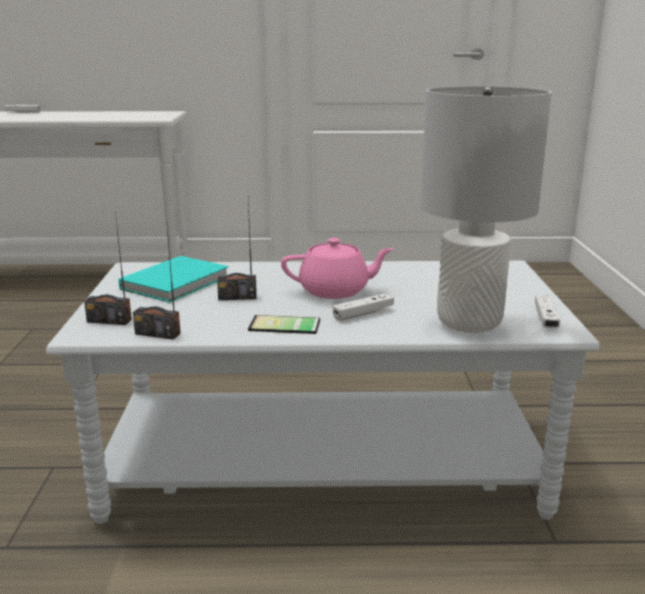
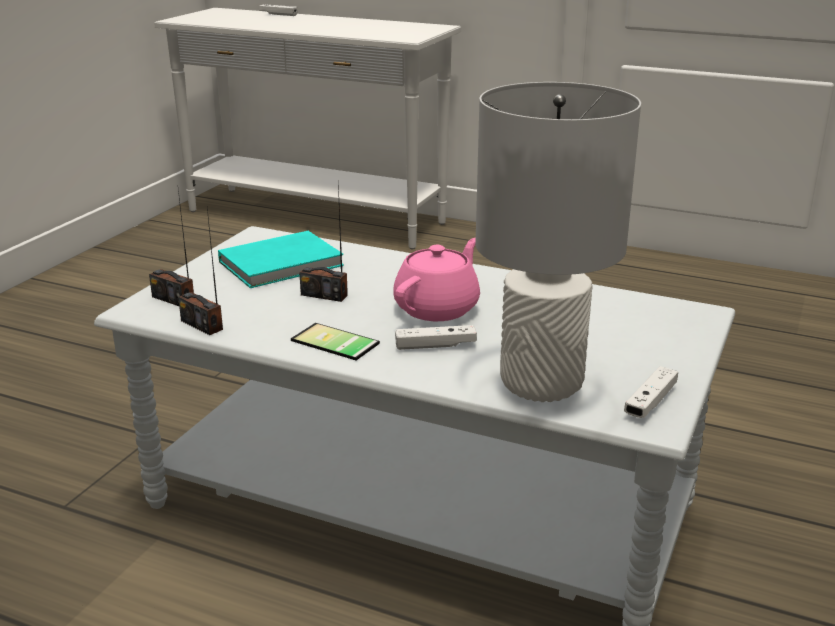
camera: 25 degrees right, 5 degrees up
pink teapot [281,238,393,299] -> pink teapot turned 75 degrees counterclockwise [393,238,480,321]

